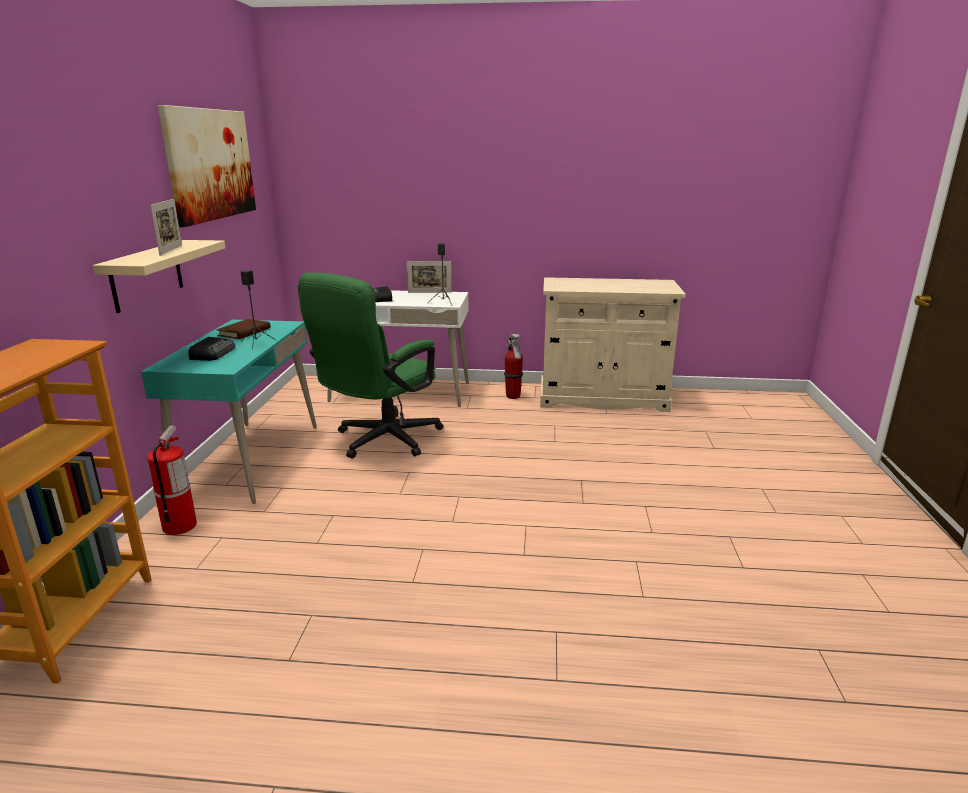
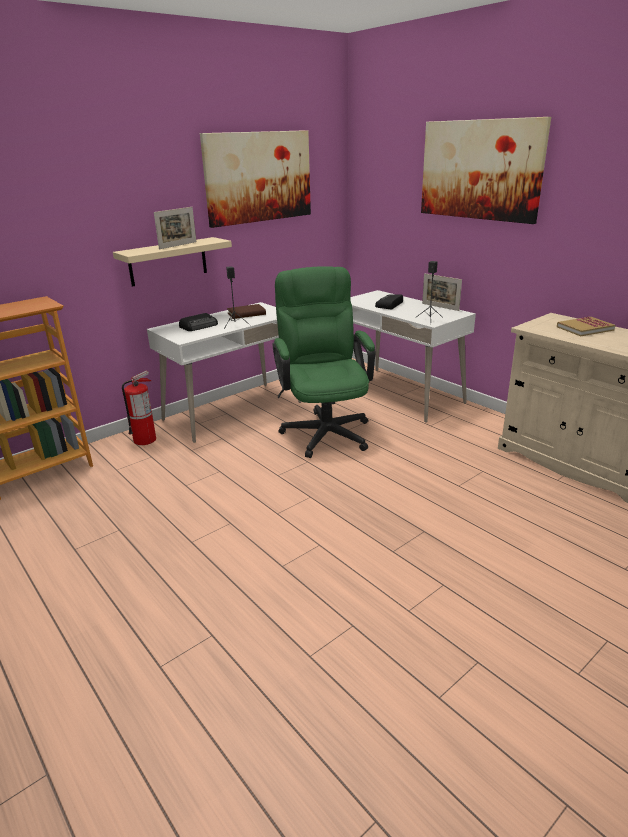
camera: 45 degrees right, 5 degrees up
turquoise desk [141,320,317,504] -> white desk [147,302,301,443]
green office chair [298,272,443,459] -> green office chair turned 90 degrees clockwise [272,266,375,458]
fire extinguisher [504,334,523,399] -> none
none -> picture [421,117,551,224]
none -> book [557,317,615,336]

